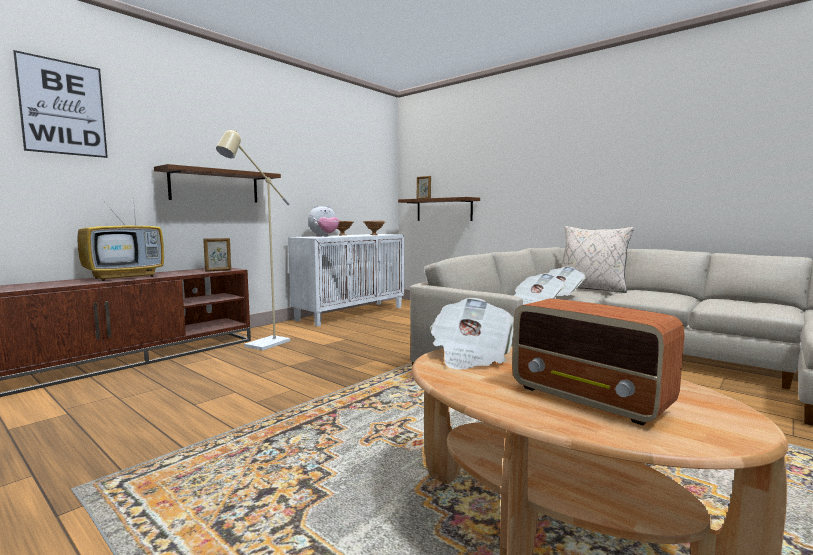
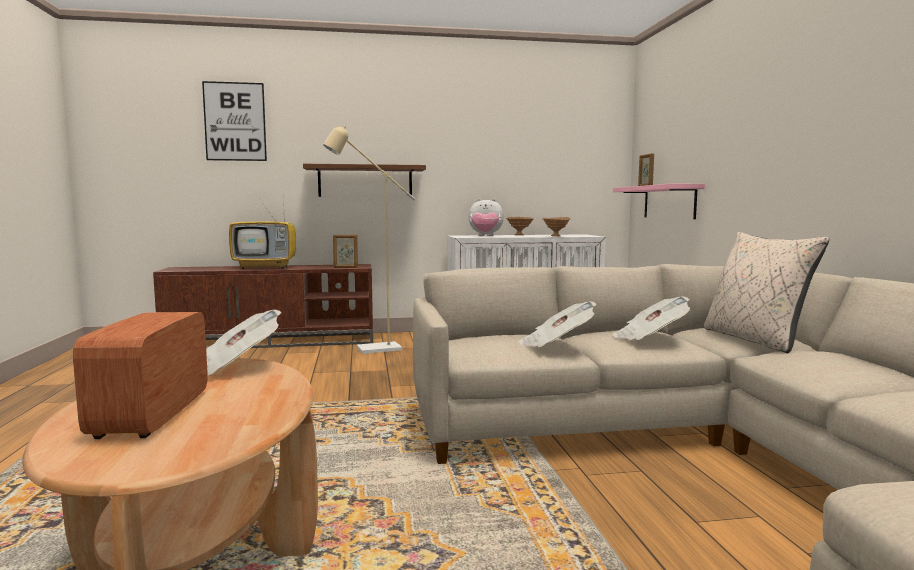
camera: 40 degrees right, 0 degrees up
brown shelf [398,197,480,221] -> pink shelf [613,183,705,219]

